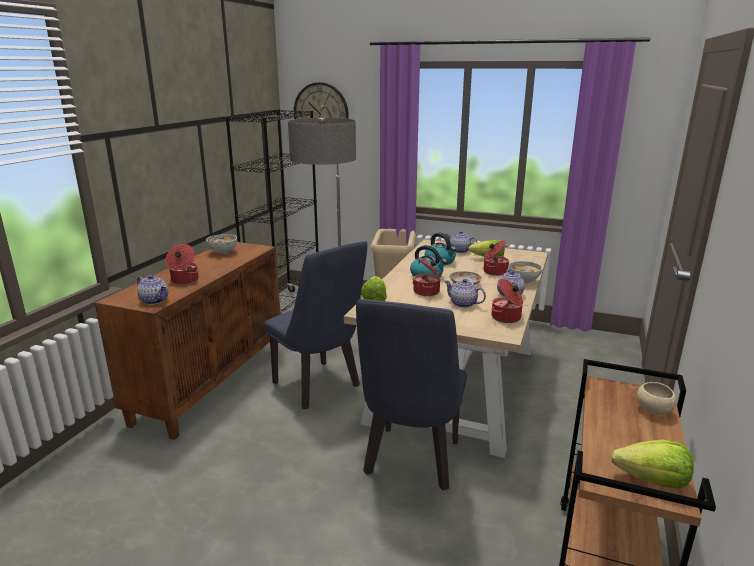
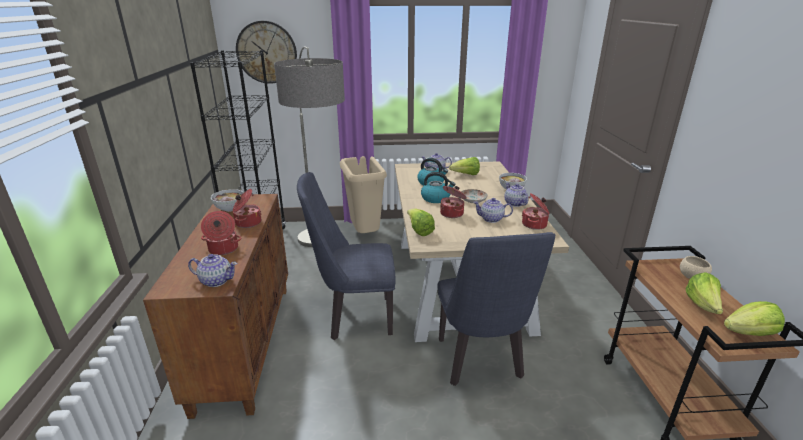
camera: 25 degrees left, 5 degrees up
blue chair [265,241,368,409] -> blue chair turned 150 degrees clockwise [297,172,396,340]
cooking pot [483,240,510,276] -> cooking pot moved to [233,189,261,228]
none -> lettuce [686,272,723,314]

